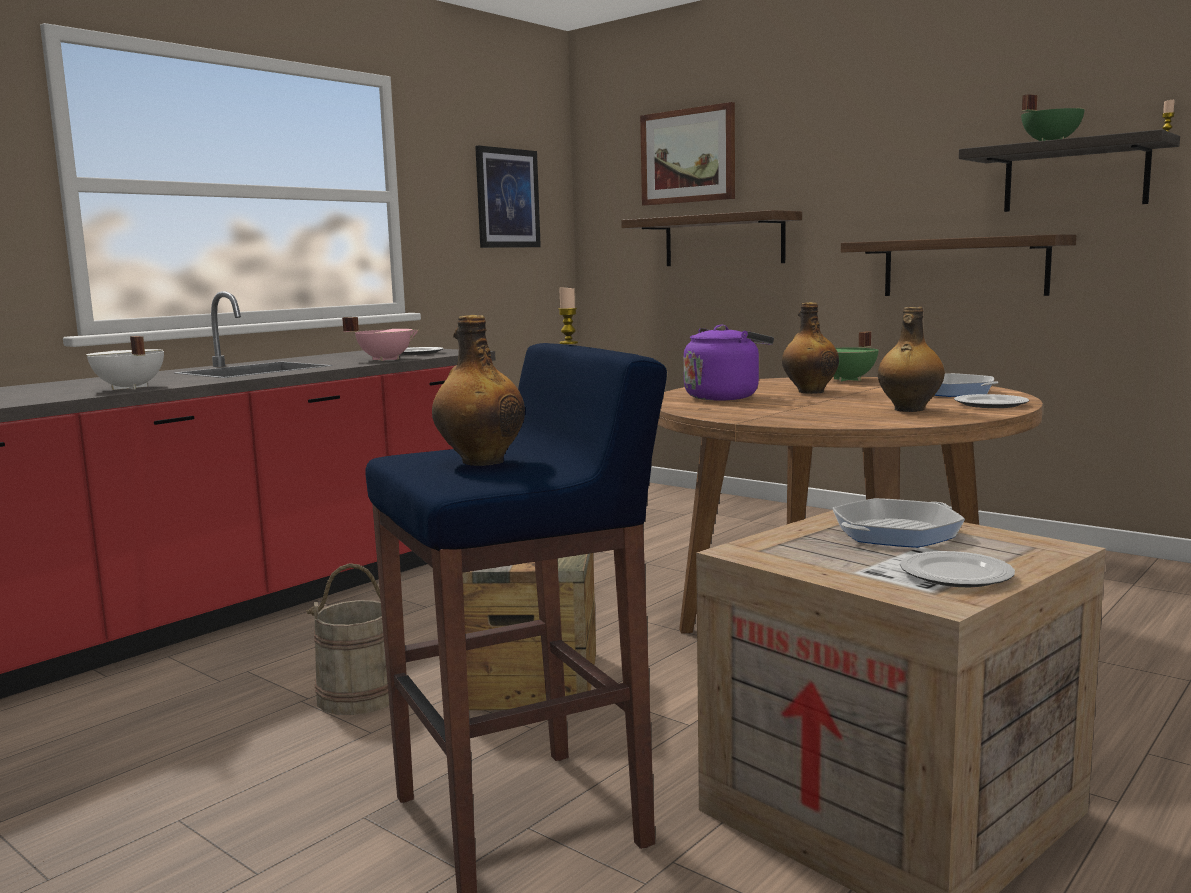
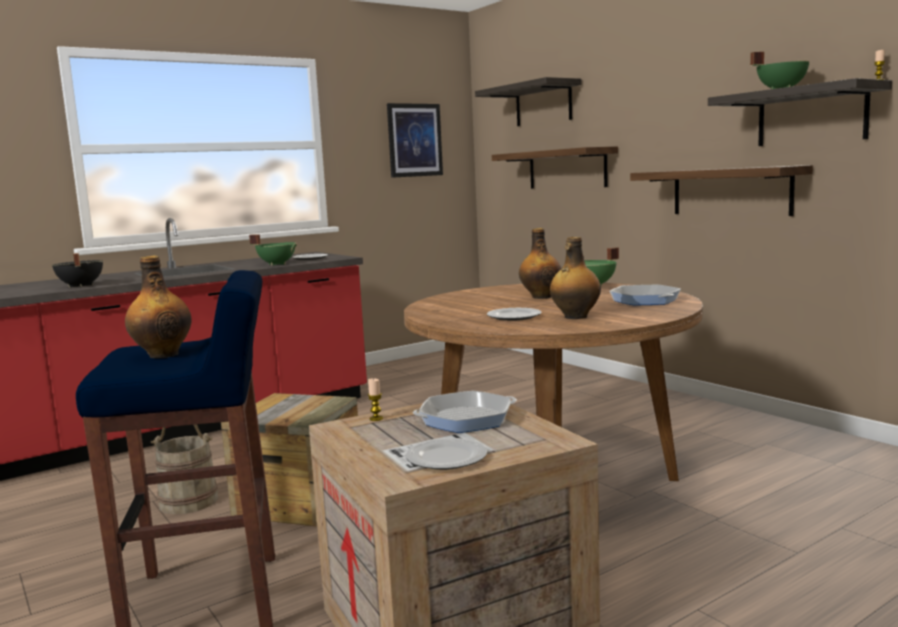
camera: 15 degrees right, 0 degrees up
white cooking pot [86,336,164,390] -> black cooking pot [52,253,103,288]
pink cooking pot [342,317,419,361] -> green cooking pot [249,234,297,266]
candle [558,288,578,344] -> candle moved to [368,378,383,421]
picture [640,102,735,206] -> shelf [475,77,582,126]
purple kettle [684,324,774,400] -> none
plate [954,394,1029,408] -> plate moved to [487,308,542,321]

